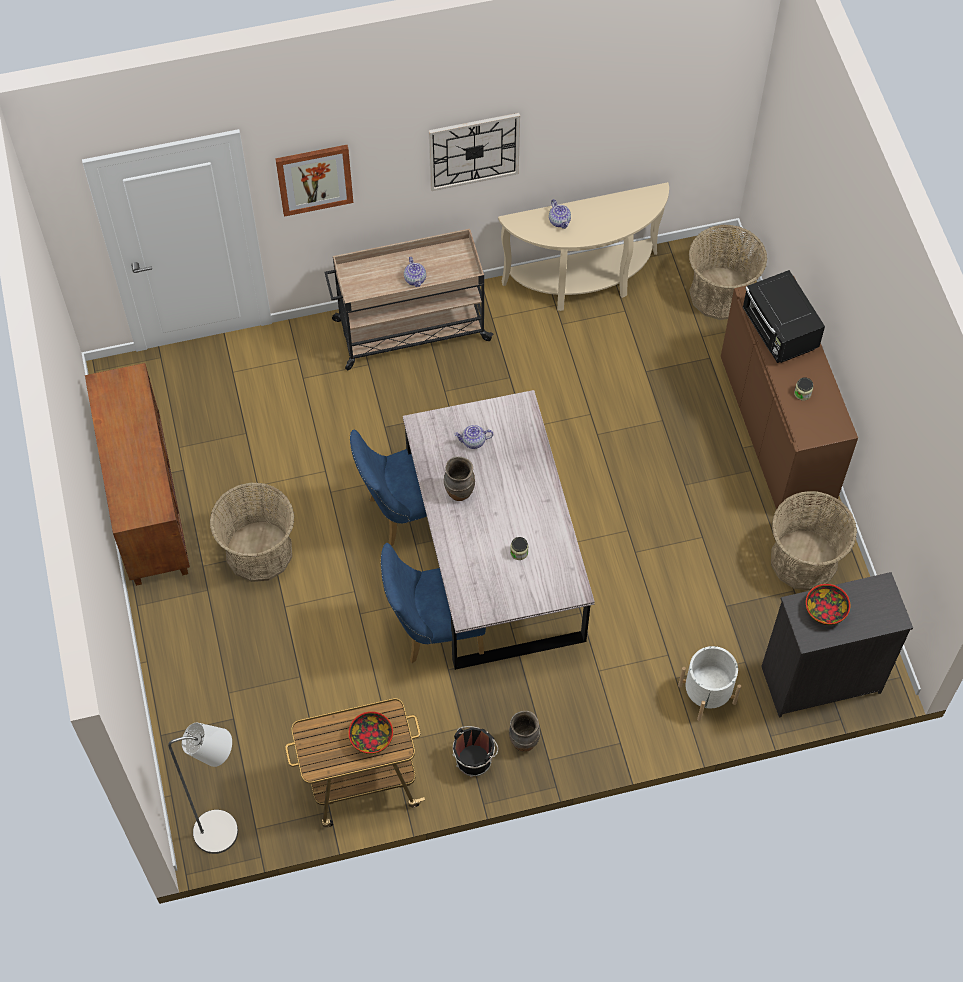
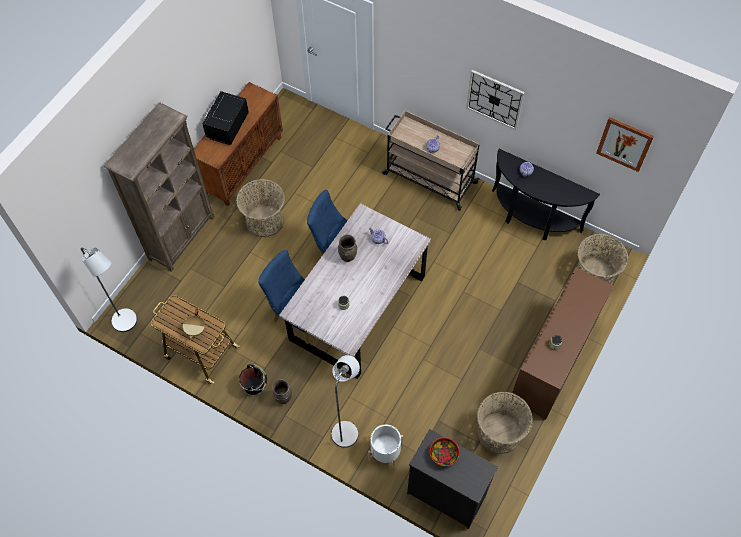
camera: 45 degrees right, 0 degrees up
picture [275,145,353,217] -> picture moved to [596,117,654,172]
bowl [348,711,393,754] -> beige cooking pot [183,309,205,338]
beige console table [498,182,669,311] -> black console table [492,149,600,240]
black microwave [743,270,825,363] -> black microwave moved to [202,91,249,145]
none -> brown bookcase [104,102,214,272]
none -> grey floor lamp [331,355,360,448]

